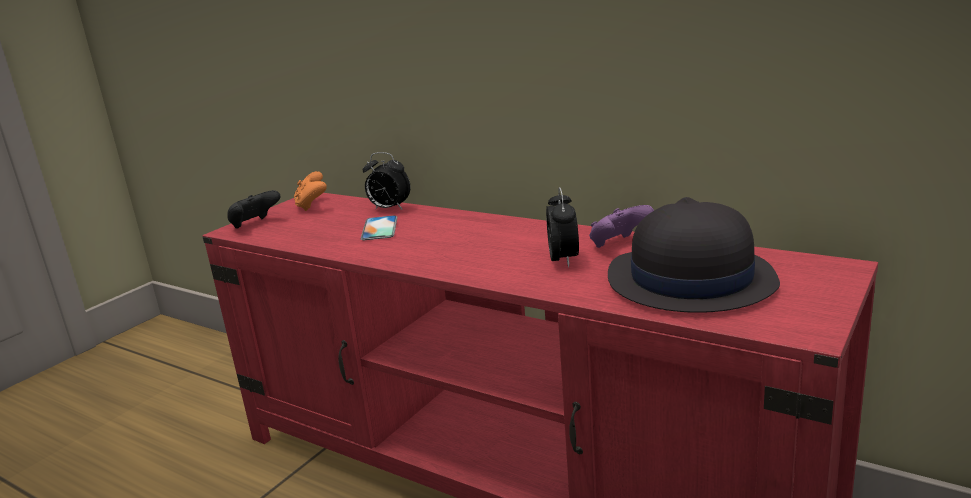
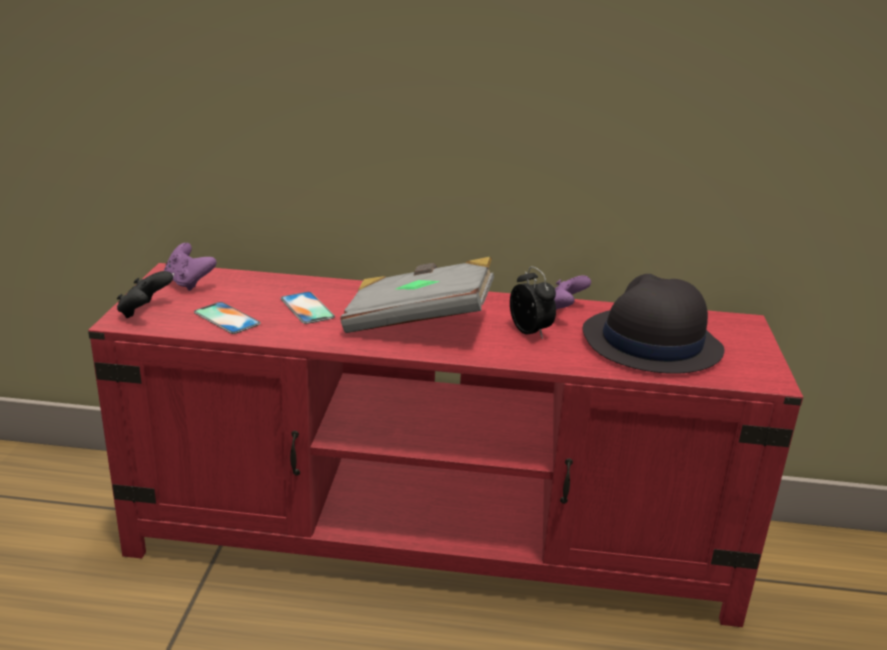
camera: 30 degrees left, 5 degrees up
orange game controller [294,171,327,211] -> purple game controller [164,243,217,291]
alarm clock [362,152,411,210] -> none
none -> phone [194,302,261,334]
none -> grey book [341,257,494,333]

